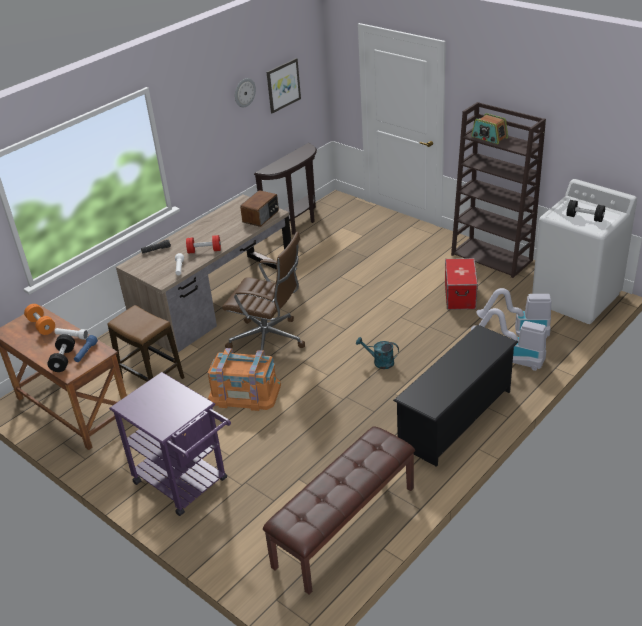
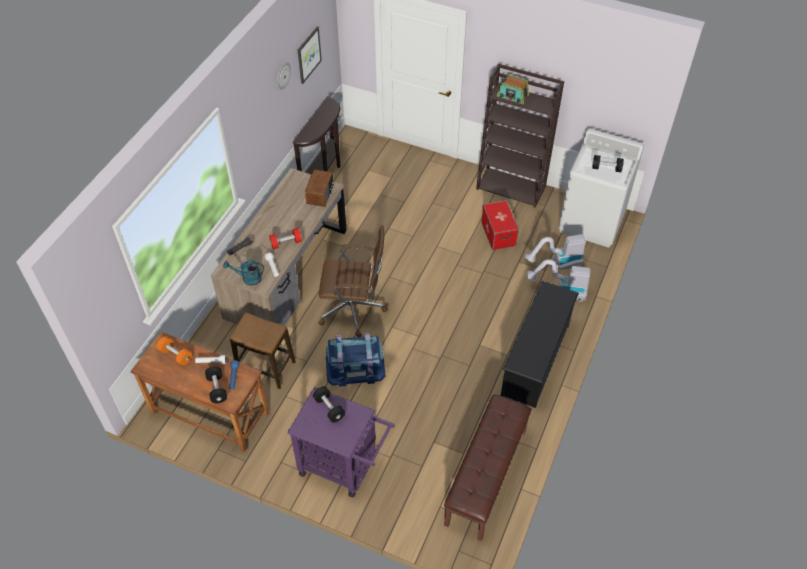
camera: 20 degrees left, 15 degrees up
orange storage box [208,348,281,411] -> blue storage box [326,333,385,387]
turquoise watering can [356,337,399,369] -> turquoise watering can moved to [223,260,264,286]
none -> black dumbbell [313,386,345,423]

